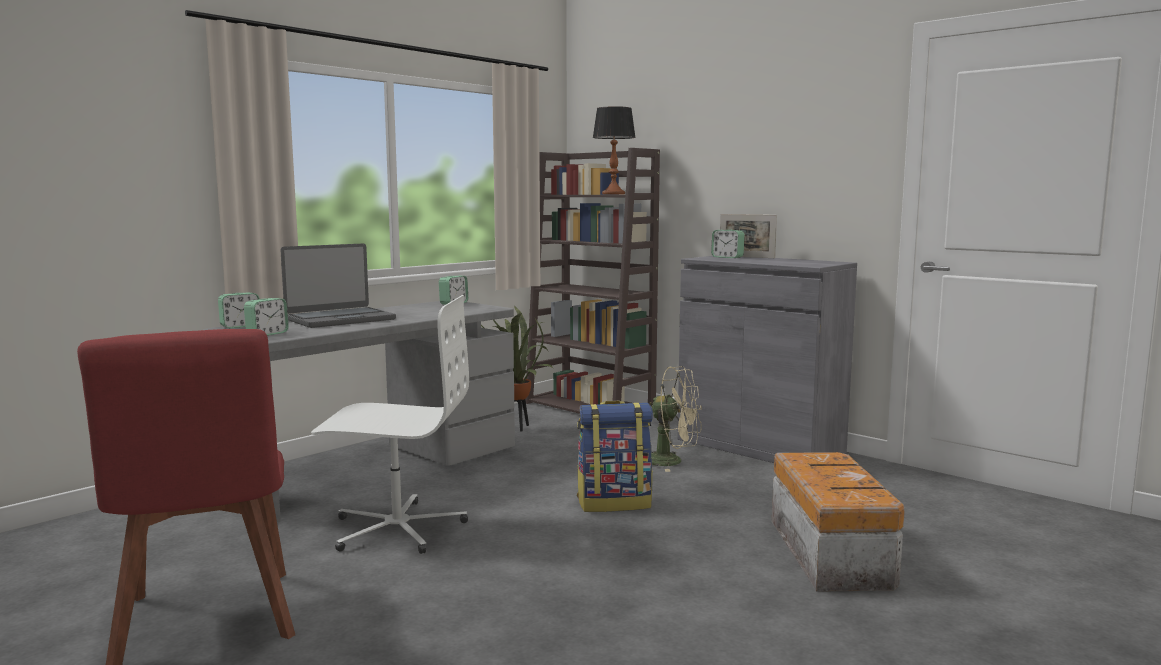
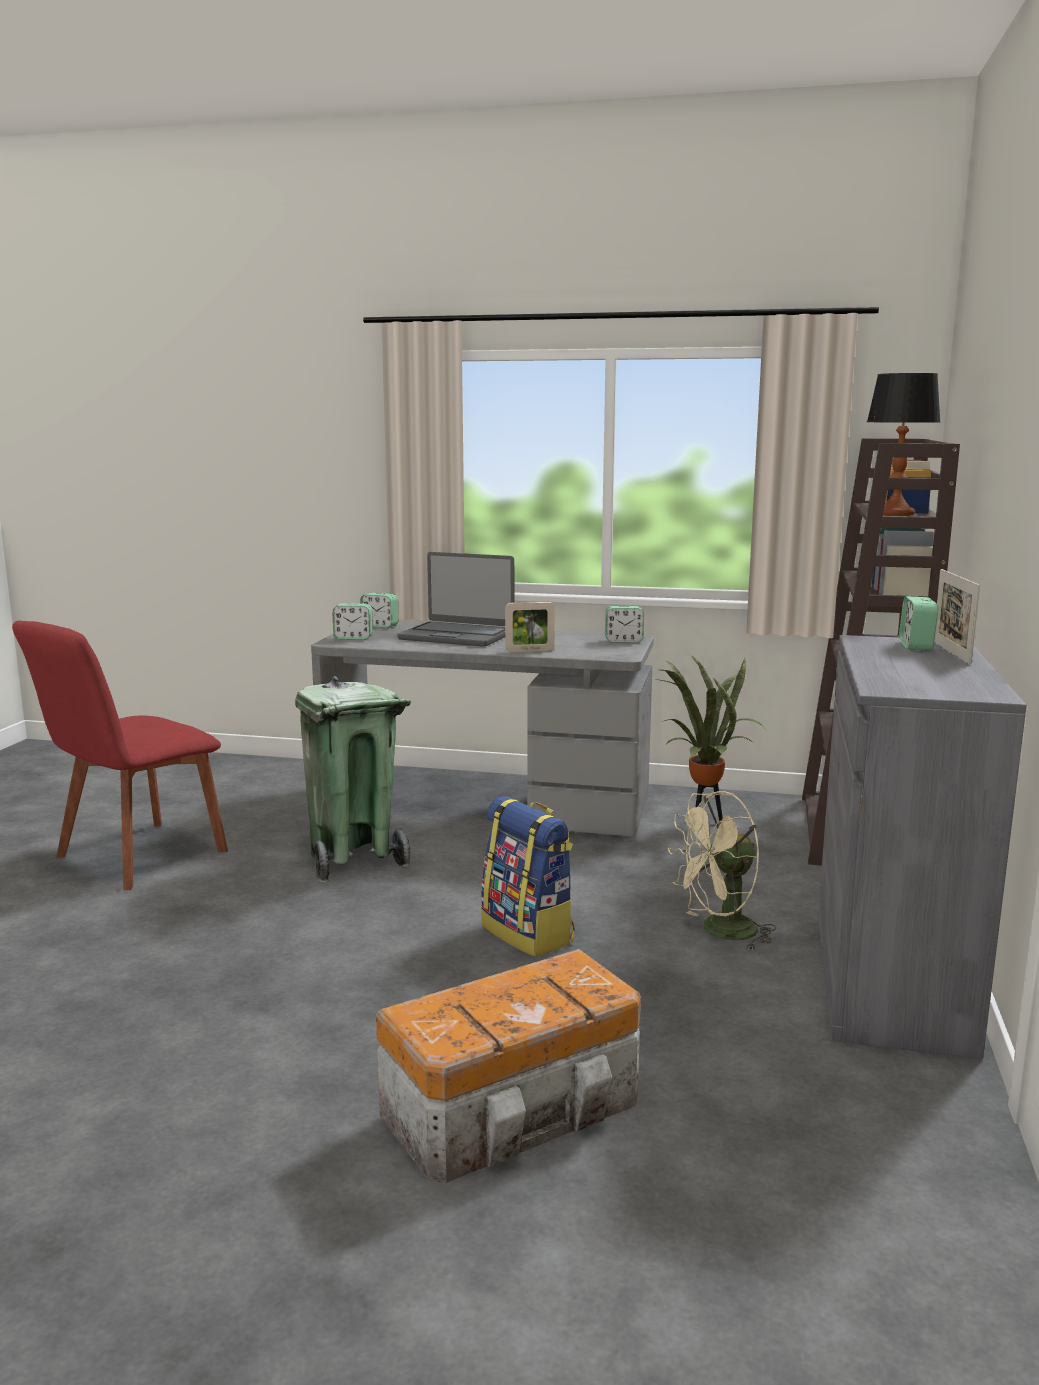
camera: 60 degrees right, 5 degrees up
white office chair [311,295,469,554] -> green trash can [295,676,411,883]
beige fan [650,366,702,472] -> beige fan turned 75 degrees clockwise [668,791,776,951]
none -> picture frame [505,602,555,652]

